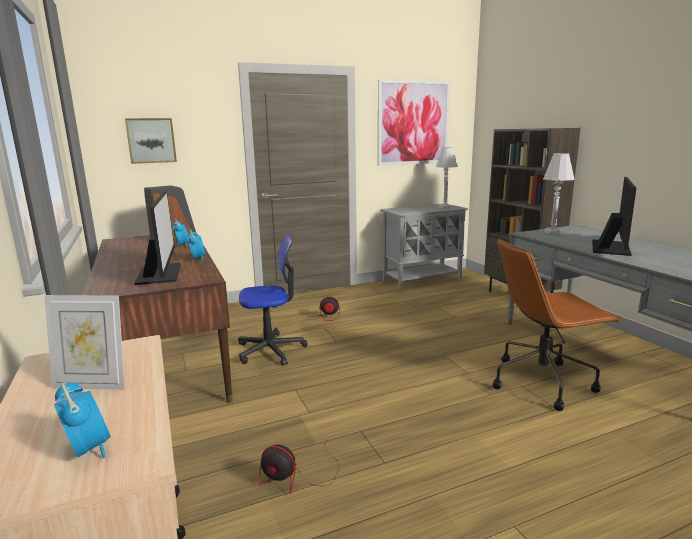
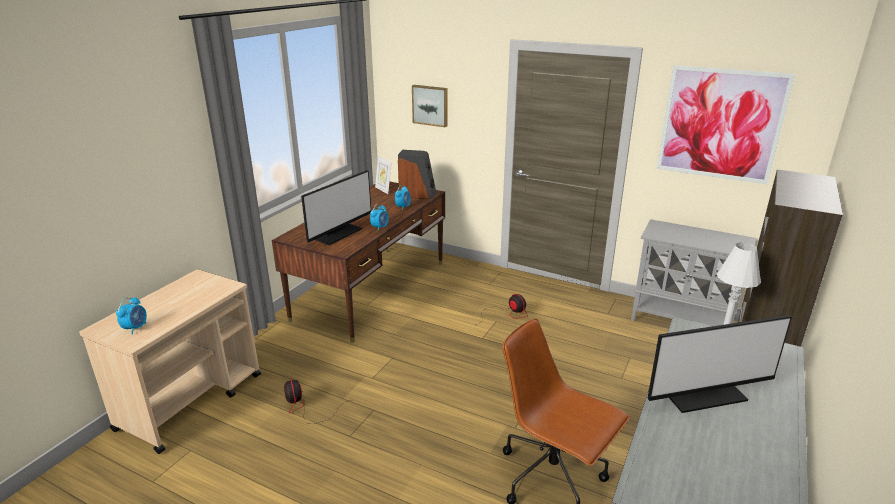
camera: 50 degrees right, 10 degrees up
picture frame [44,295,125,390] -> picture frame moved to [375,156,392,194]
office chair [238,234,308,366] -> none
white table lamp [436,147,458,208] -> none

